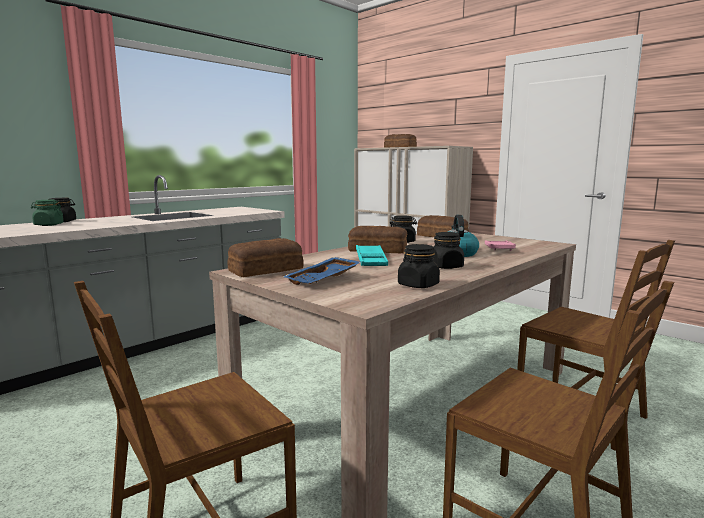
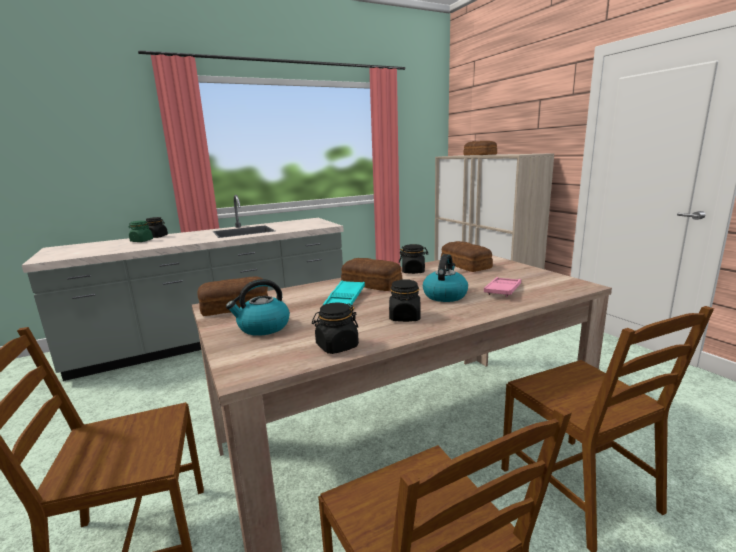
camera: 20 degrees right, 5 degrees up
blue tray [283,257,361,285] -> kettle [226,279,290,336]

